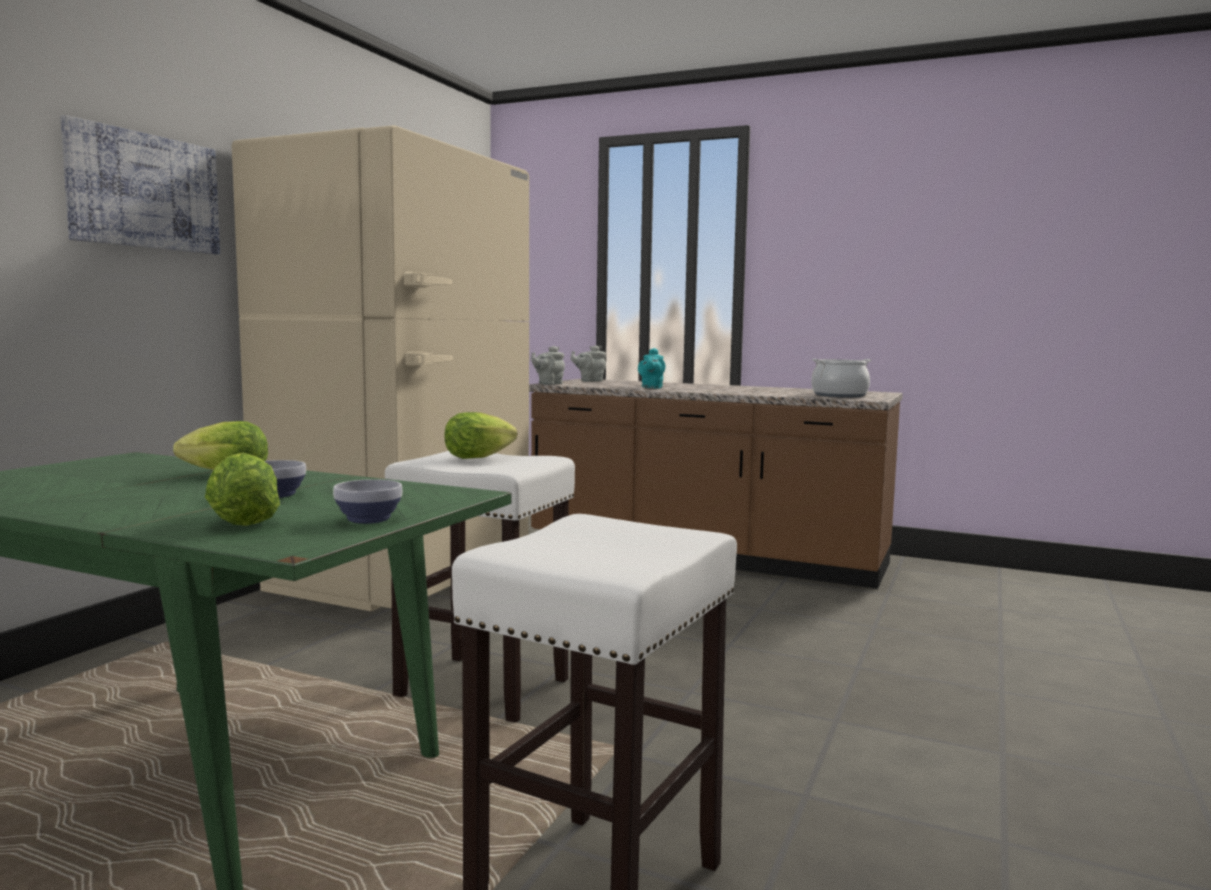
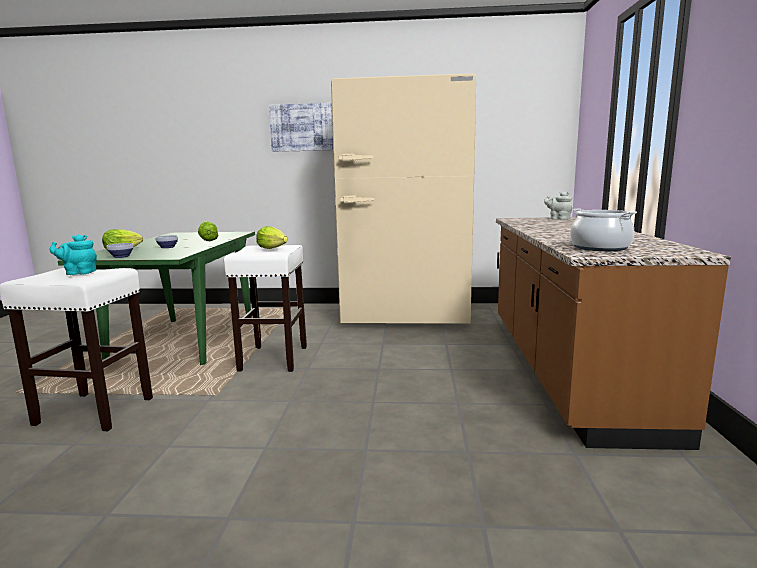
camera: 70 degrees right, 5 degrees up
grey teapot [531,346,565,385] -> none
turquoise teapot [638,348,666,388] -> turquoise teapot moved to [49,235,97,275]

